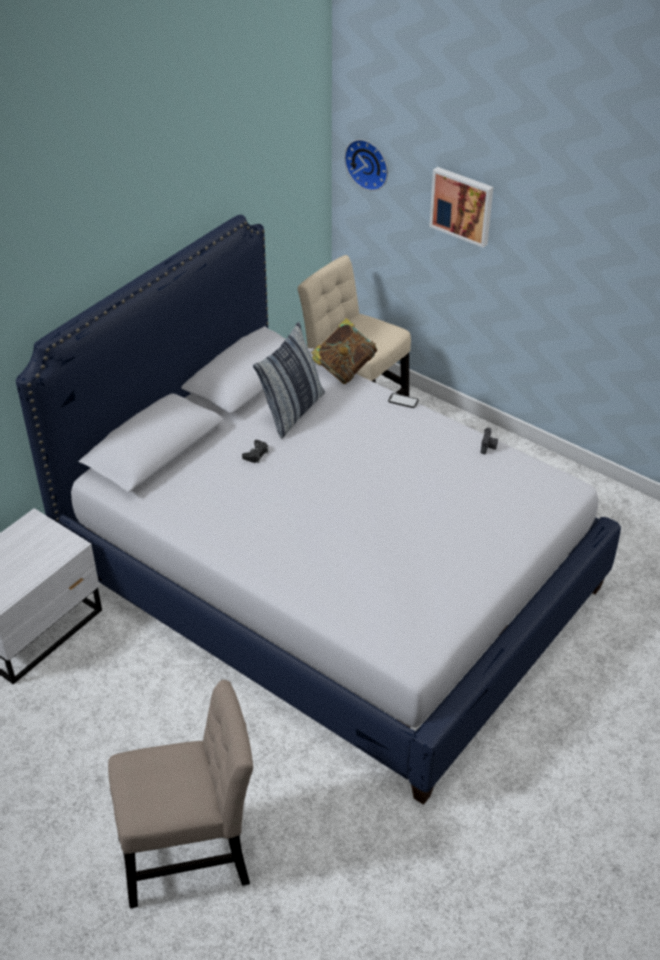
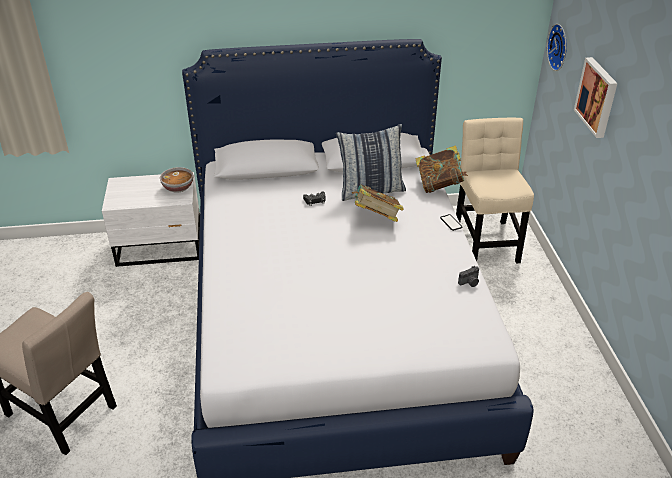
camera: 45 degrees right, 5 degrees down
none -> bowl [160,167,193,193]
none -> book [352,184,404,222]

